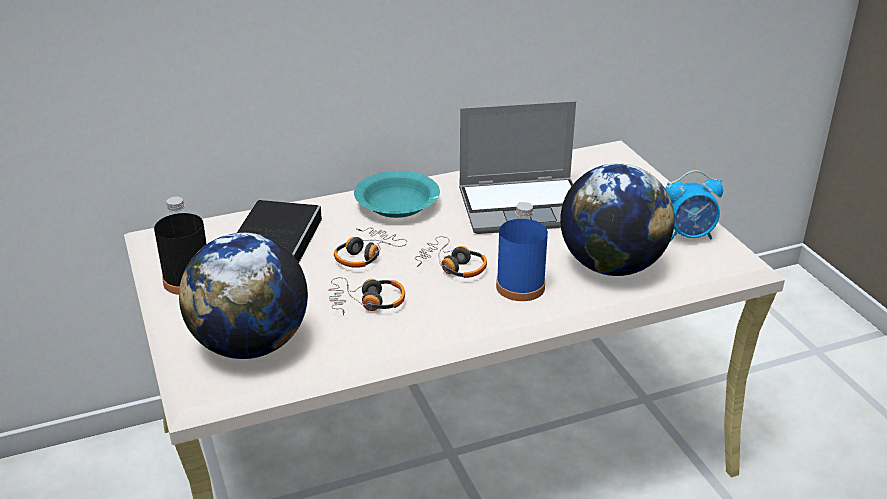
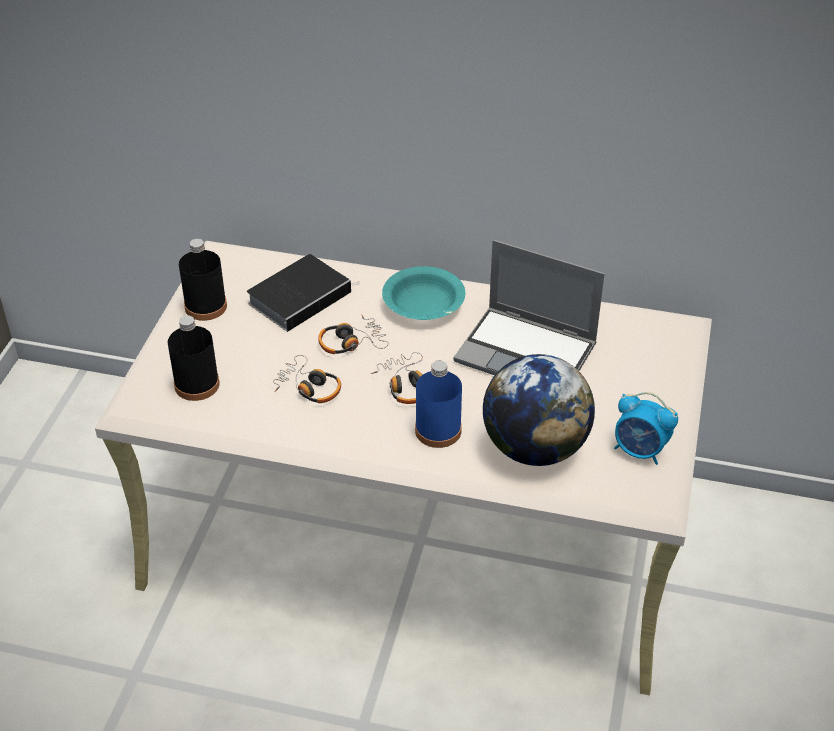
camera: 35 degrees right, 10 degrees up
globe [179,233,308,359] -> black bottle [168,315,220,401]

